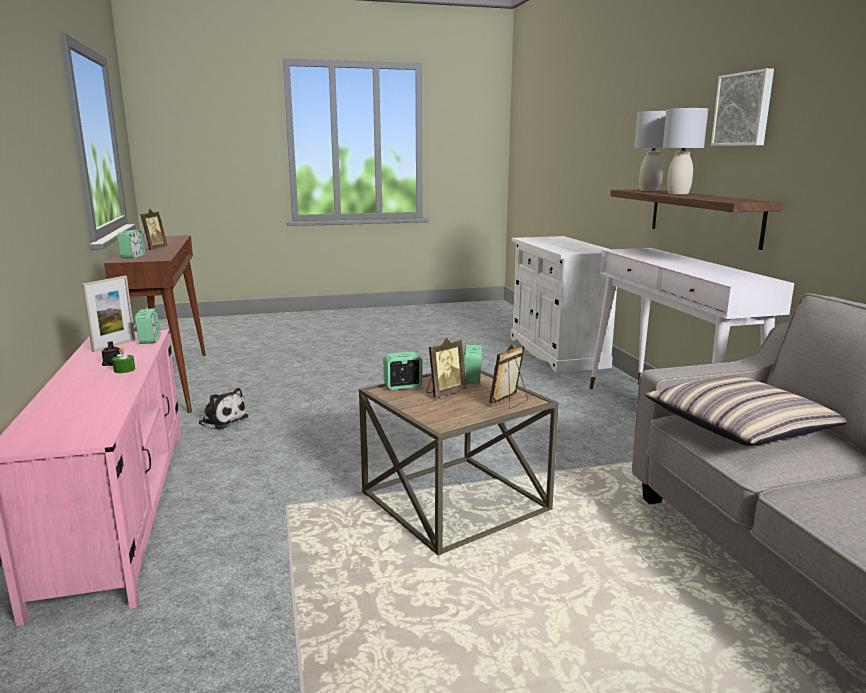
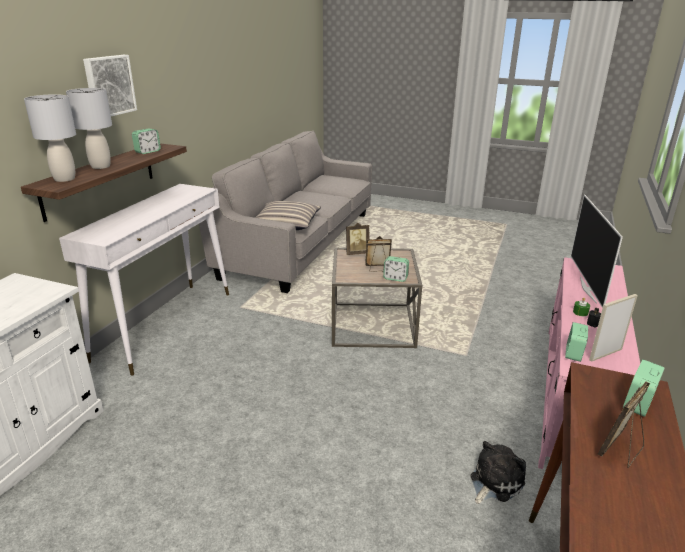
camera: 145 degrees left, 10 degrees up
plush toy [196,388,249,429] -> plush toy turned 75 degrees clockwise [471,441,526,504]
alarm clock [464,345,482,384] -> alarm clock moved to [132,128,161,154]
none -> television [571,195,623,308]

